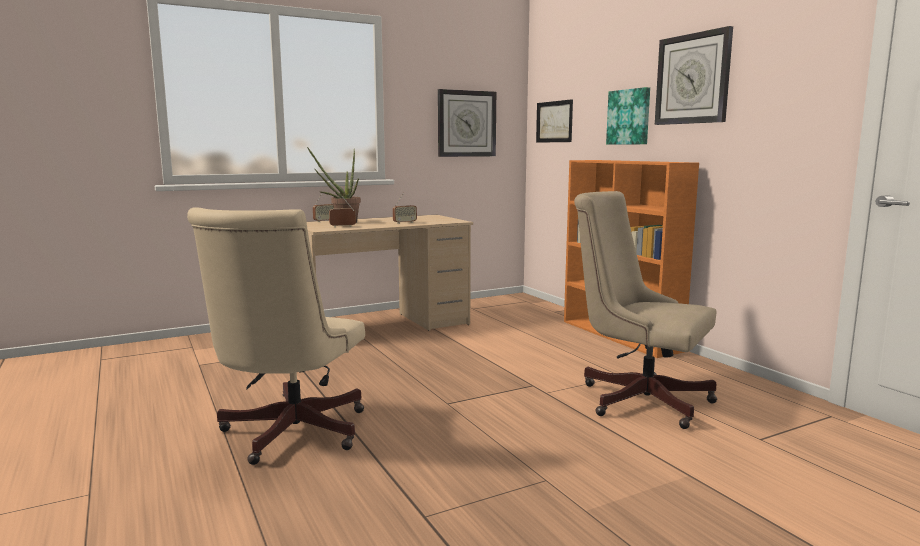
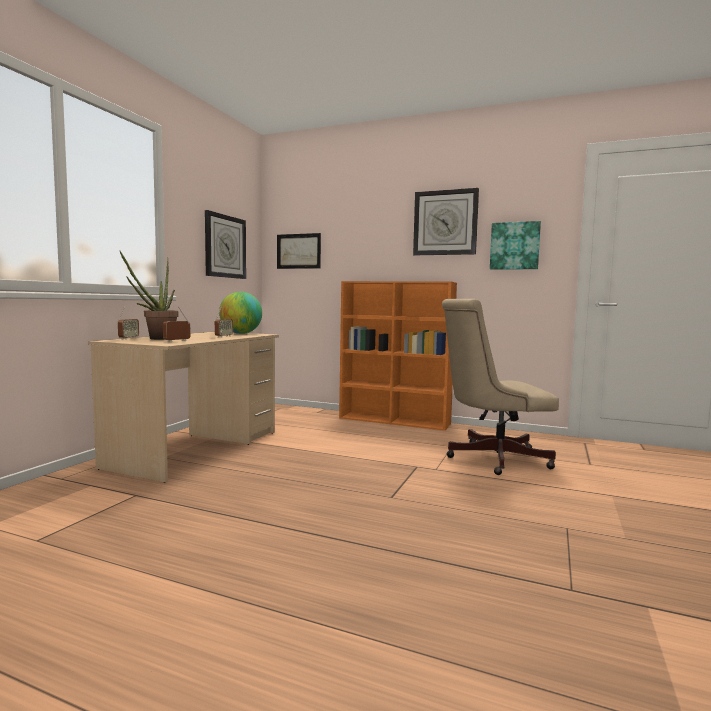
camera: 40 degrees left, 5 degrees down
beige office chair [187,207,365,465] -> none
picture [606,87,650,145] -> picture moved to [490,221,541,270]
none -> globe [219,292,262,334]

